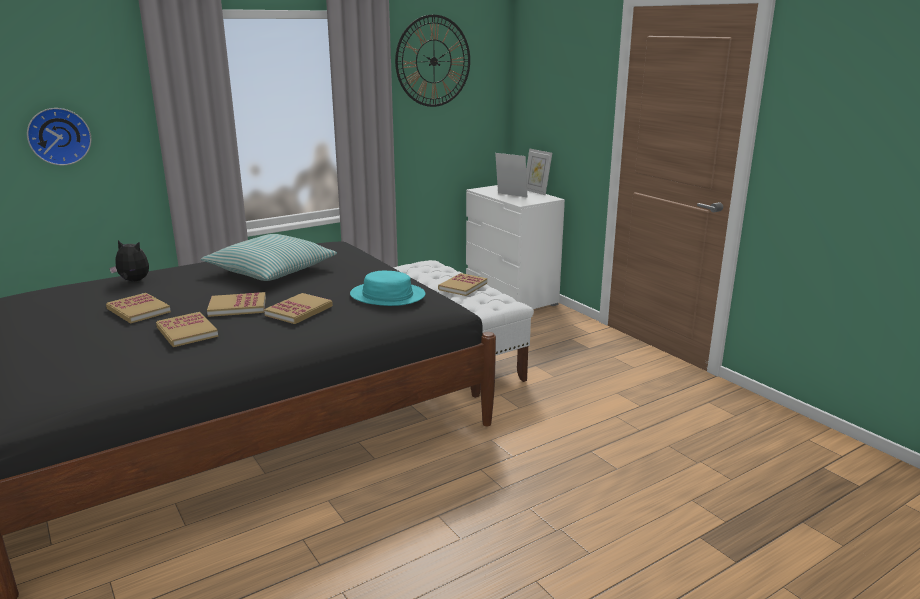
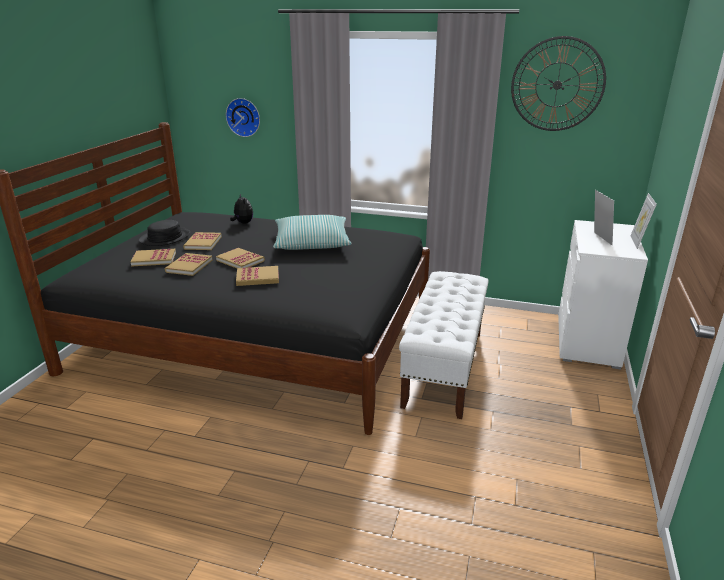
camera: 50 degrees right, 5 degrees up
turquoise hat [350,271,425,306] -> none
book [438,273,487,296] -> book moved to [131,248,176,267]
none -> black hat [139,220,190,246]

